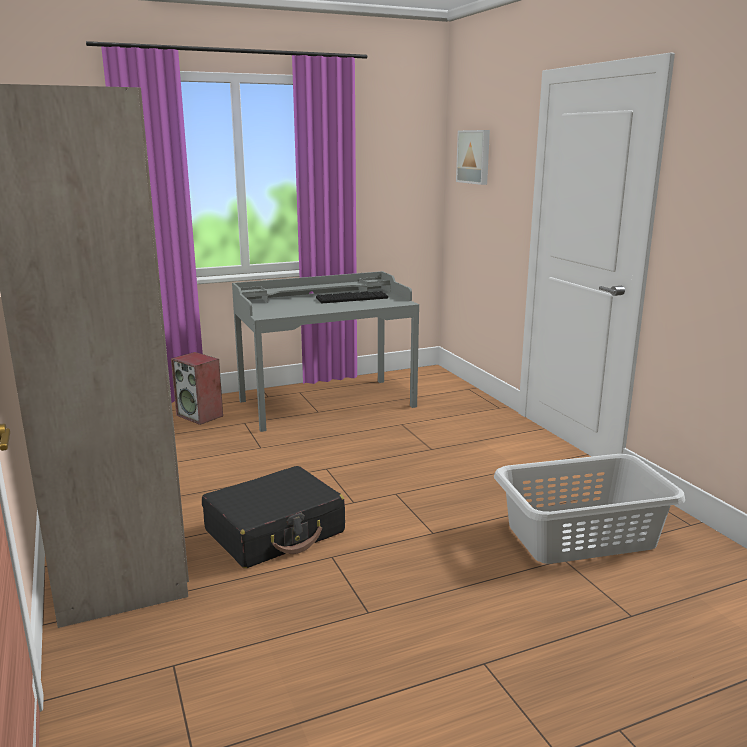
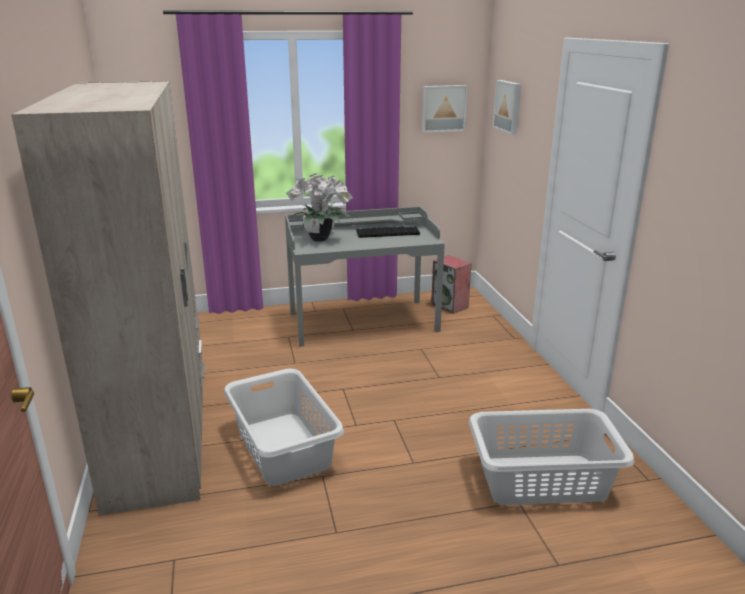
camera: 10 degrees right, 5 degrees up
speaker [171,352,223,425] -> speaker moved to [431,255,471,314]
black suitcase [202,466,345,568] -> grey laundry basket [224,369,344,486]
none -> potted plant [286,173,353,242]
none -> picture [422,85,467,133]

